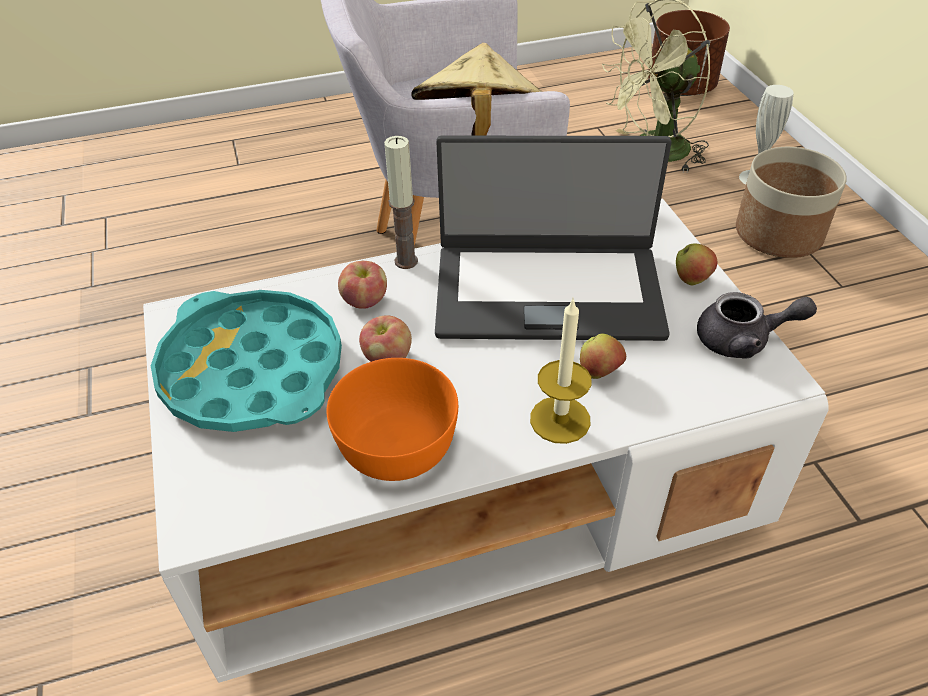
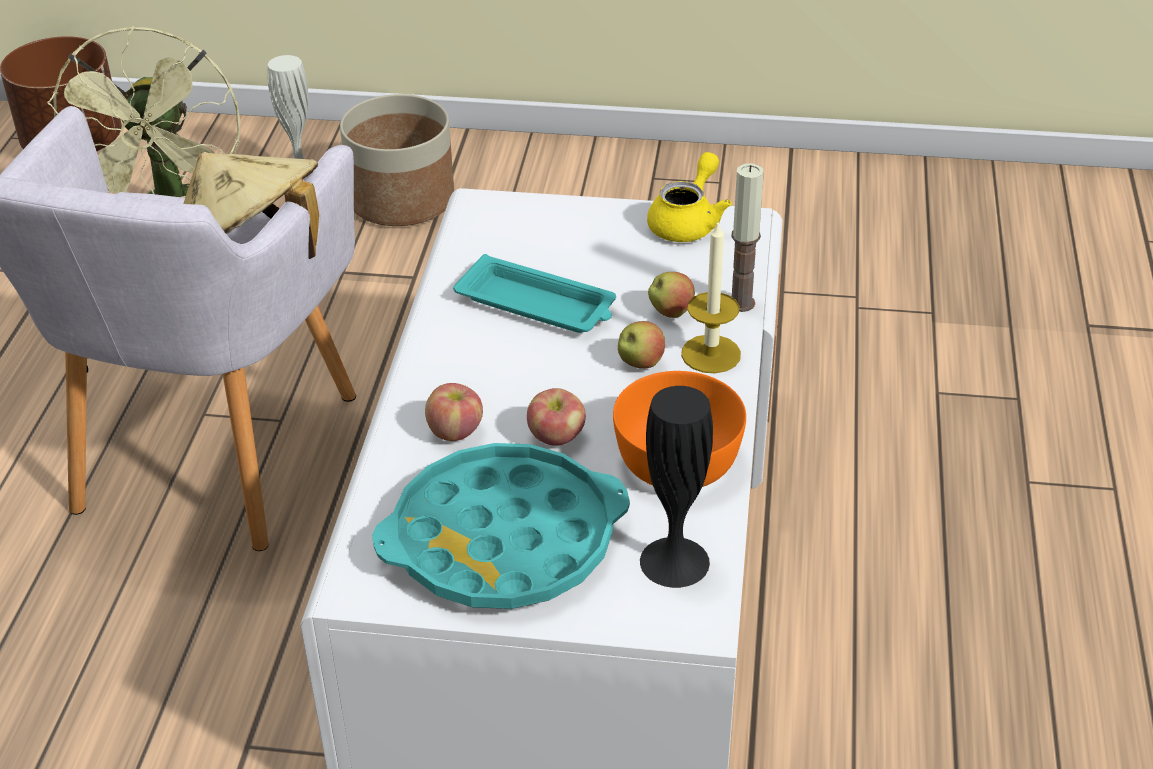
camera: 65 degrees left, 5 degrees down
candle [384,136,418,269] -> candle moved to [731,163,764,312]
laptop [435,136,672,341] -> turquoise tray [453,254,616,333]
apple [676,243,718,285] -> apple moved to [618,321,665,369]
grey teapot [697,292,817,359] -> yellow teapot [647,152,732,242]
none -> black vase [640,386,713,588]

